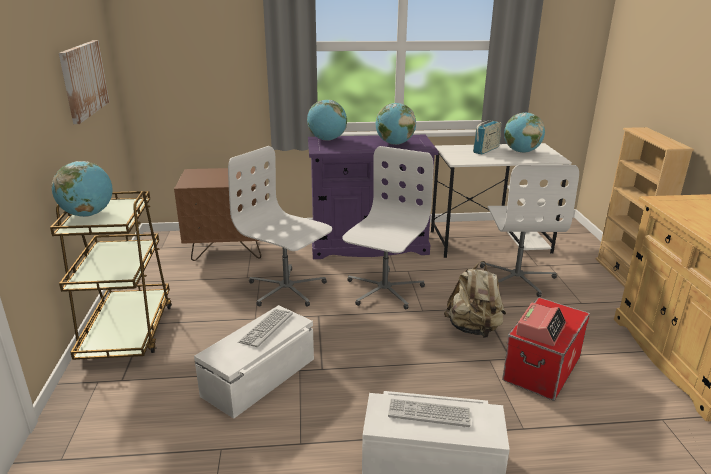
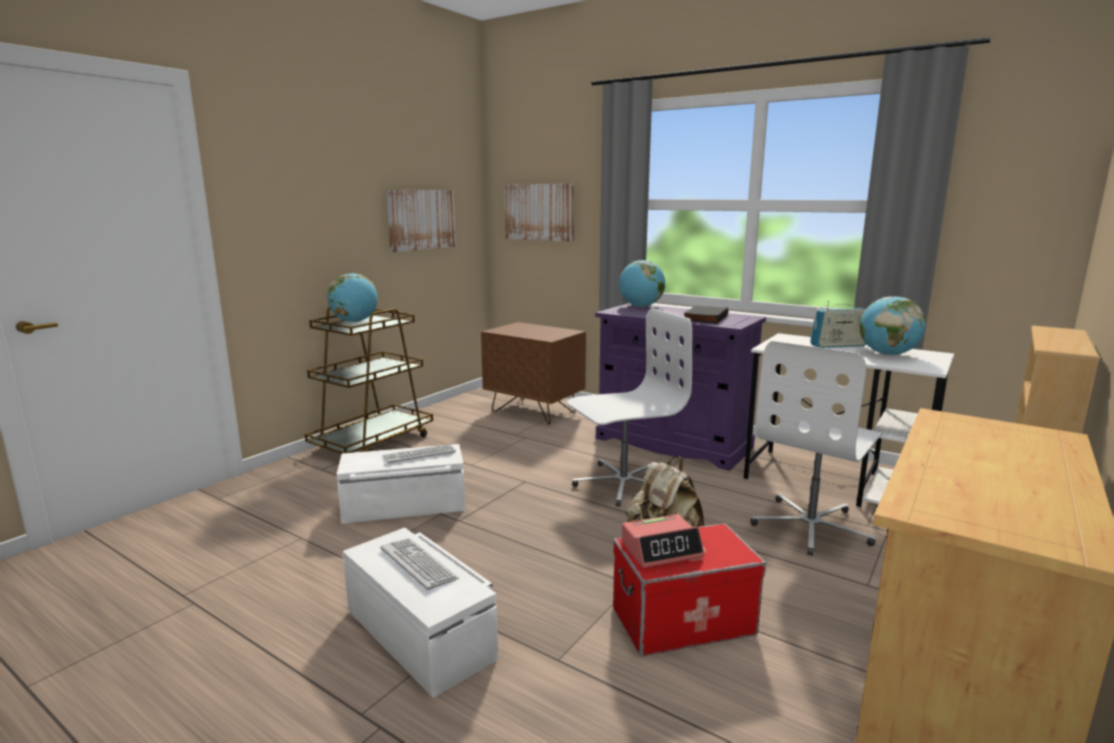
camera: 40 degrees right, 10 degrees down
white office chair [228,146,332,307] -> none
globe [376,103,416,145] -> black book [684,305,729,324]
none -> picture [504,184,574,242]

